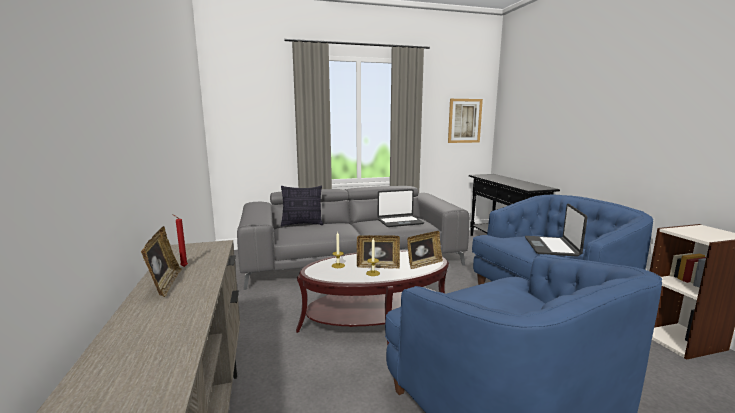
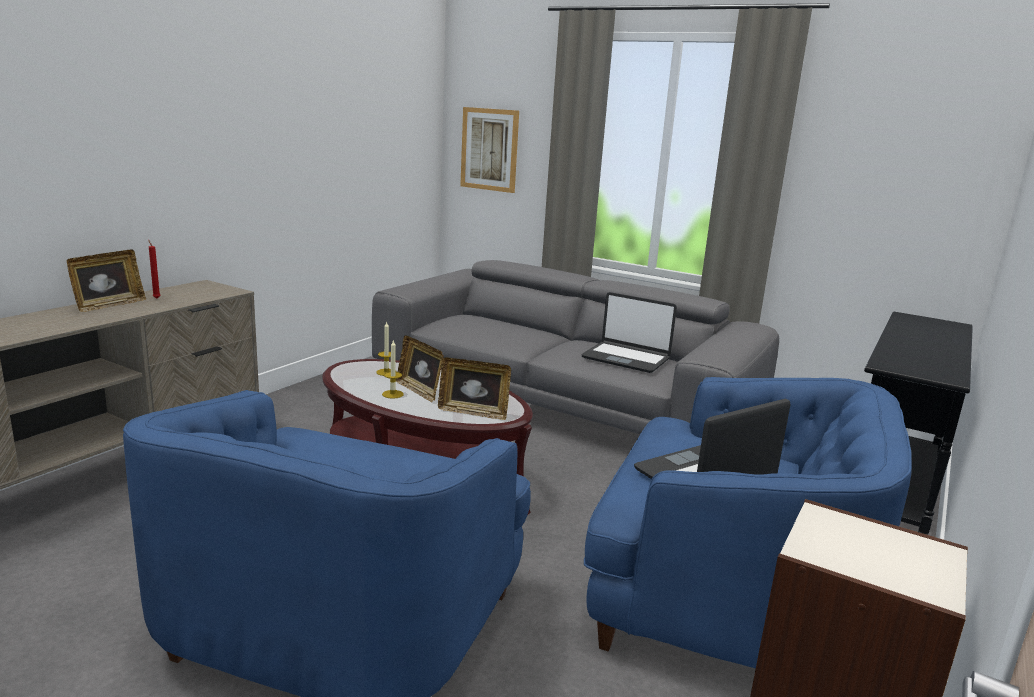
camera: 45 degrees right, 5 degrees up
pillow [281,186,323,227] -> none
picture [448,99,483,143] -> picture moved to [460,107,519,193]

